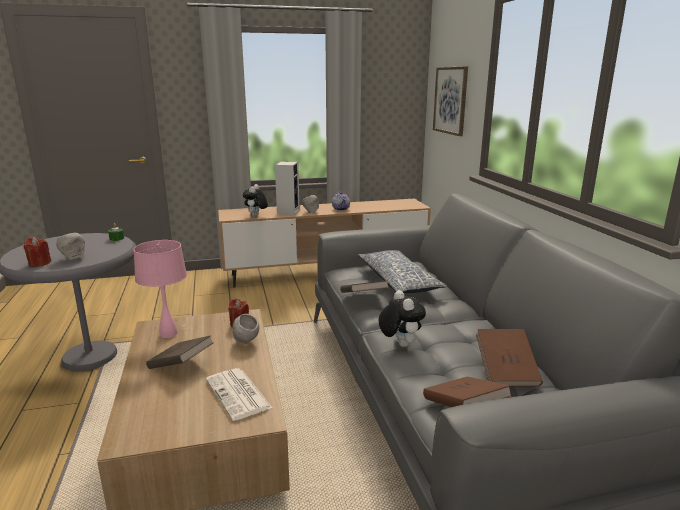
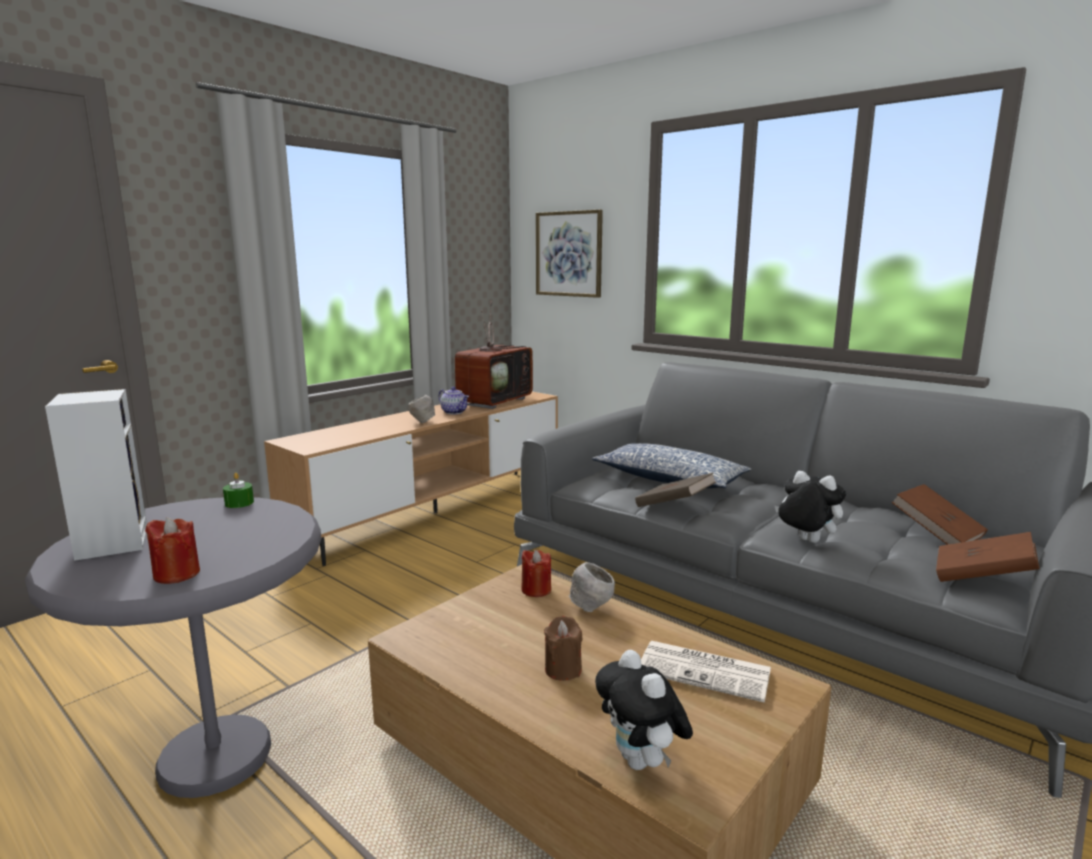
camera: 35 degrees left, 5 degrees down
grey bowl [56,233,85,260] -> none
pink table lamp [133,240,187,338] -> none
brown book [146,335,213,369] -> brown candle [544,616,582,681]
plush toy [243,184,268,217] -> plush toy moved to [595,650,693,770]
speaker [275,162,300,215] -> speaker moved to [45,389,147,561]
none -> television [455,301,533,409]

